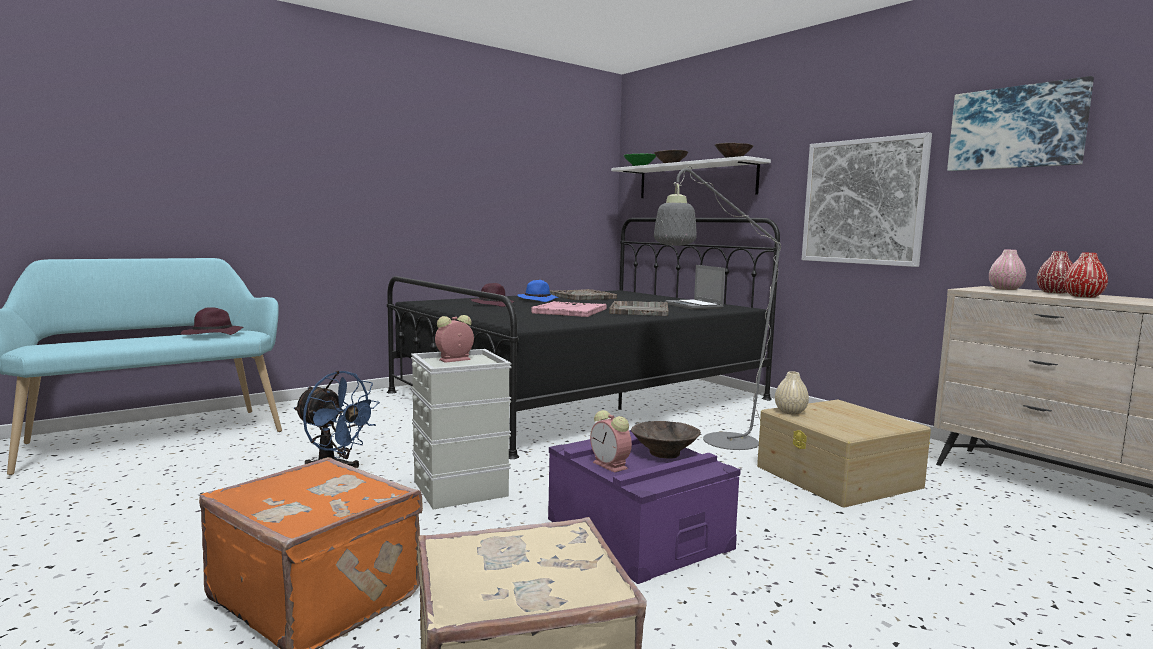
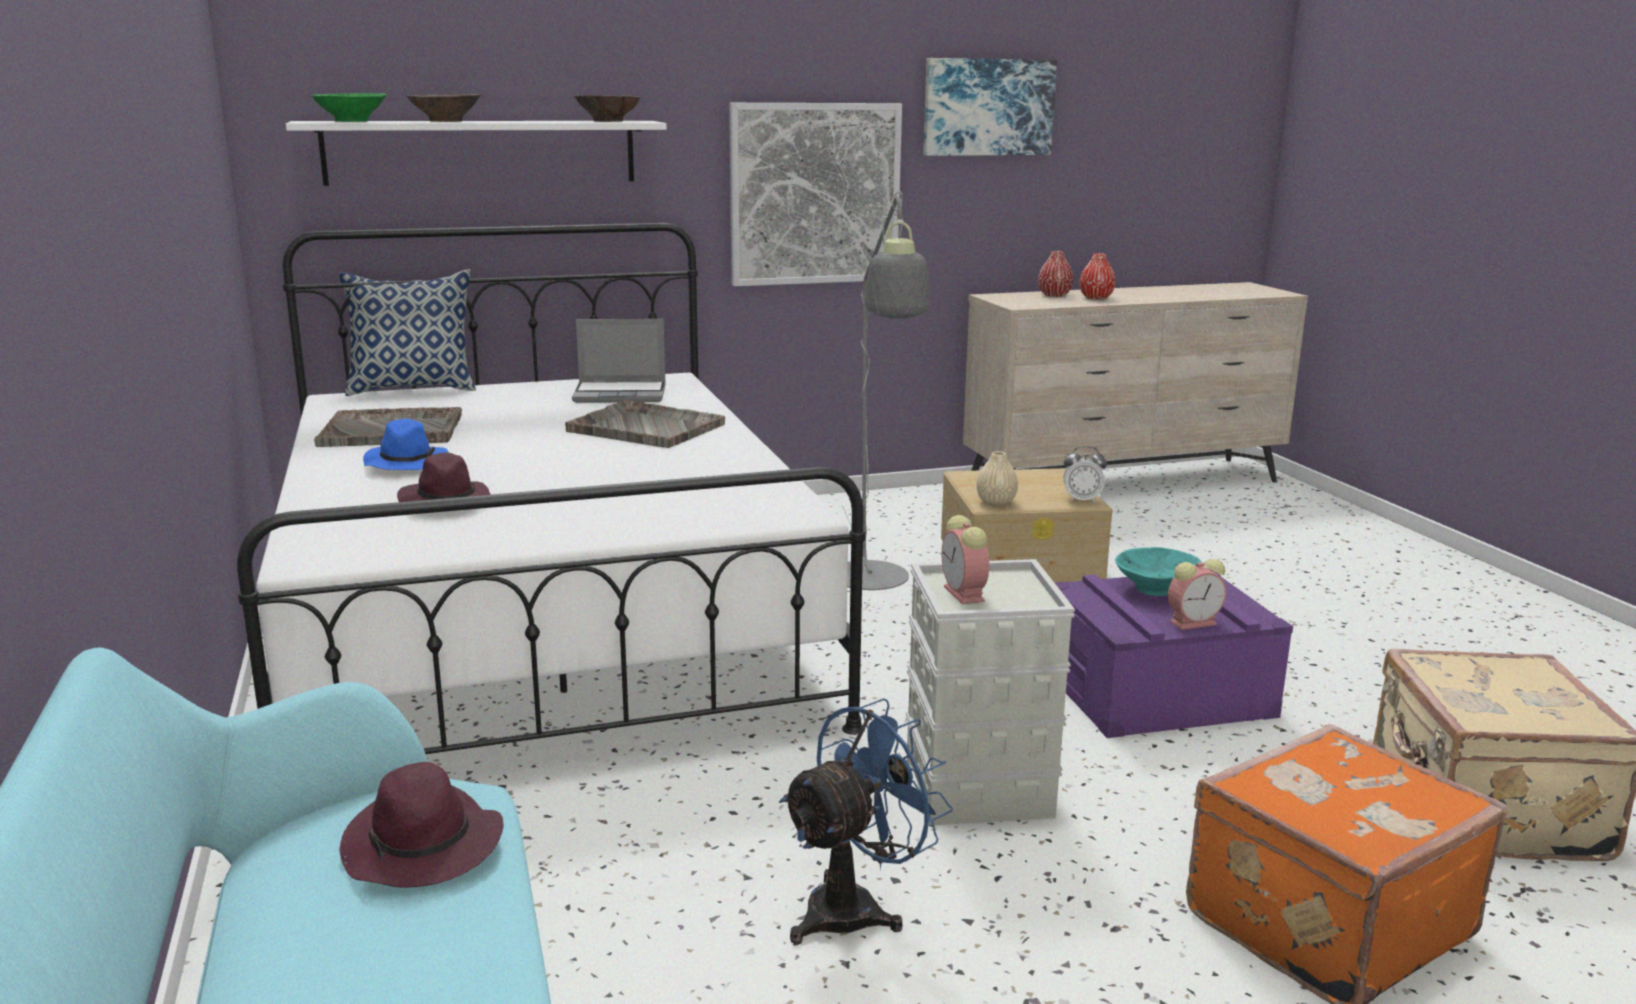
camera: 70 degrees left, 10 degrees up
black bed [387,218,780,459] -> white bed [237,223,866,754]
pink tray [531,301,607,317] -> none
brown bowl [631,421,701,459] -> turquoise bowl [1115,547,1202,596]
pink vase [989,249,1026,290] -> none
none -> pillow [339,269,476,396]
none -> alarm clock [1063,446,1107,503]

